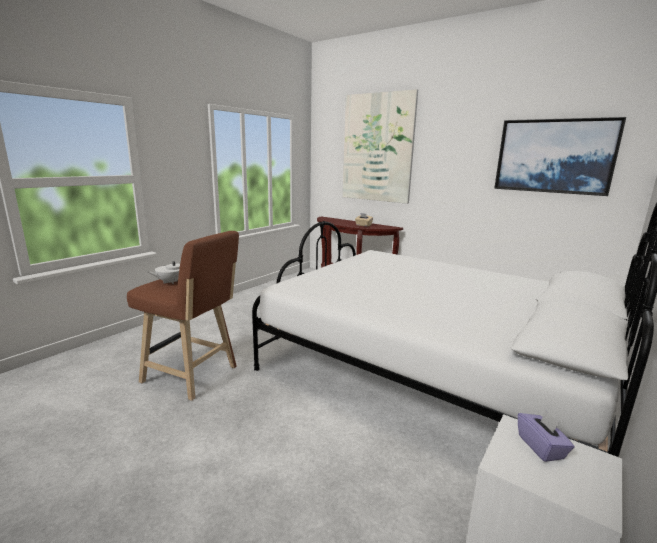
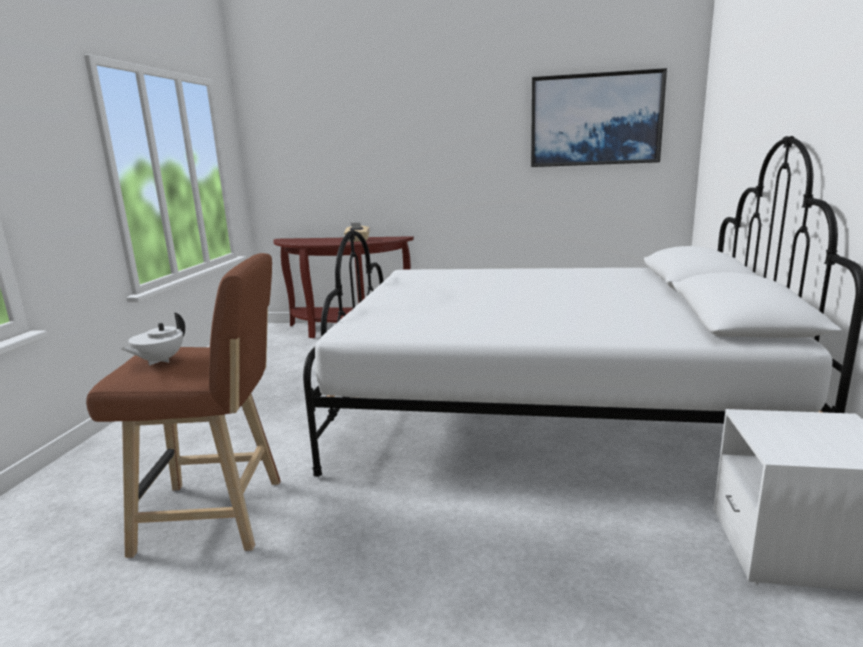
camera: 25 degrees left, 0 degrees up
picture [342,89,418,204] -> none
purple tissue box [518,410,574,462] -> none

